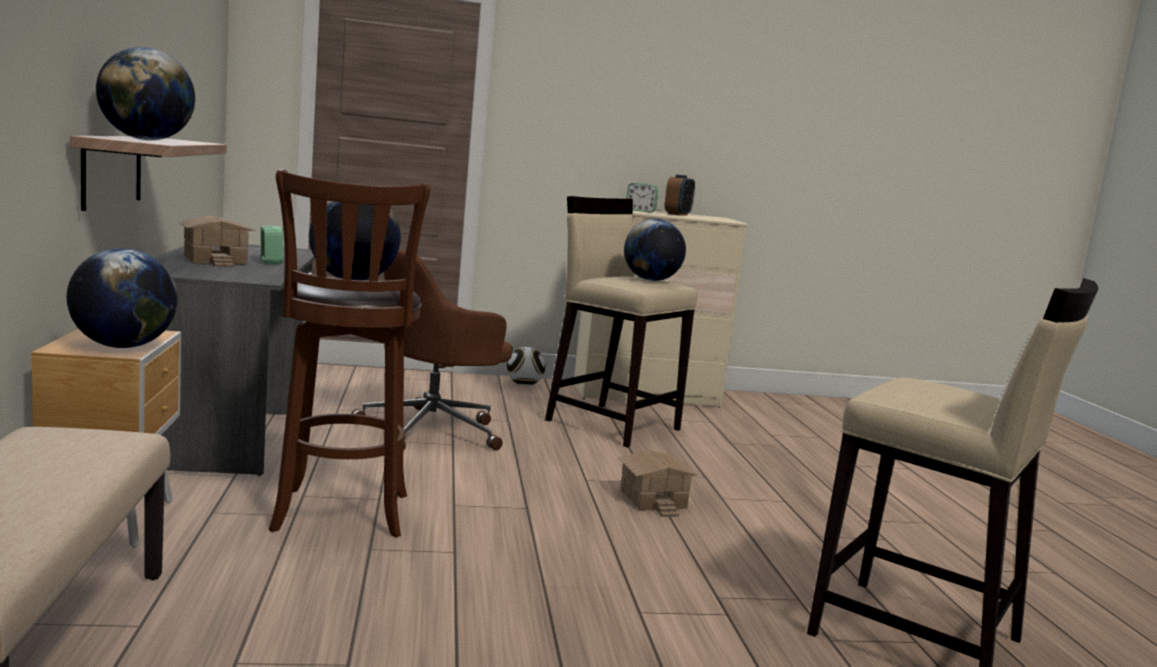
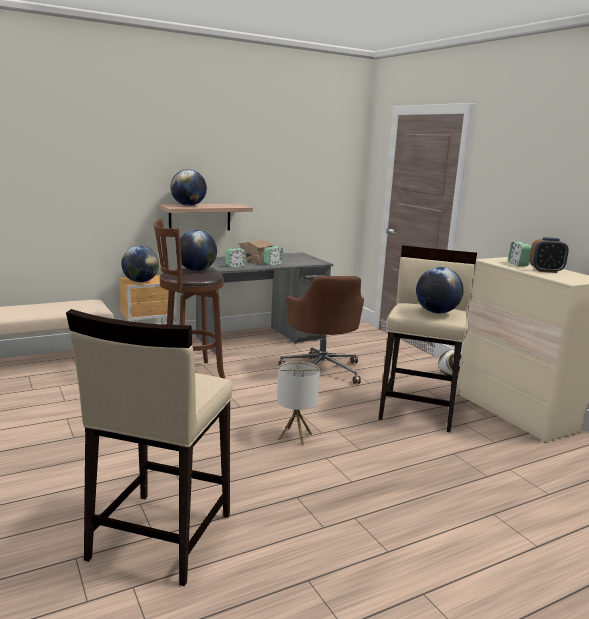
camera: 70 degrees right, 5 degrees up
brown office chair [351,249,513,451] -> brown office chair turned 135 degrees counterclockwise [278,276,364,384]
toy house [618,450,698,517] -> table lamp [277,361,320,446]
none -> alarm clock [225,248,246,267]

